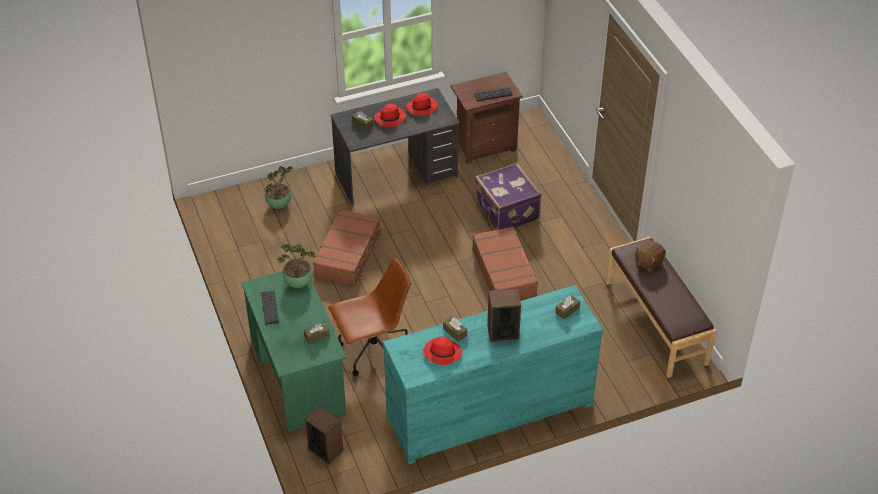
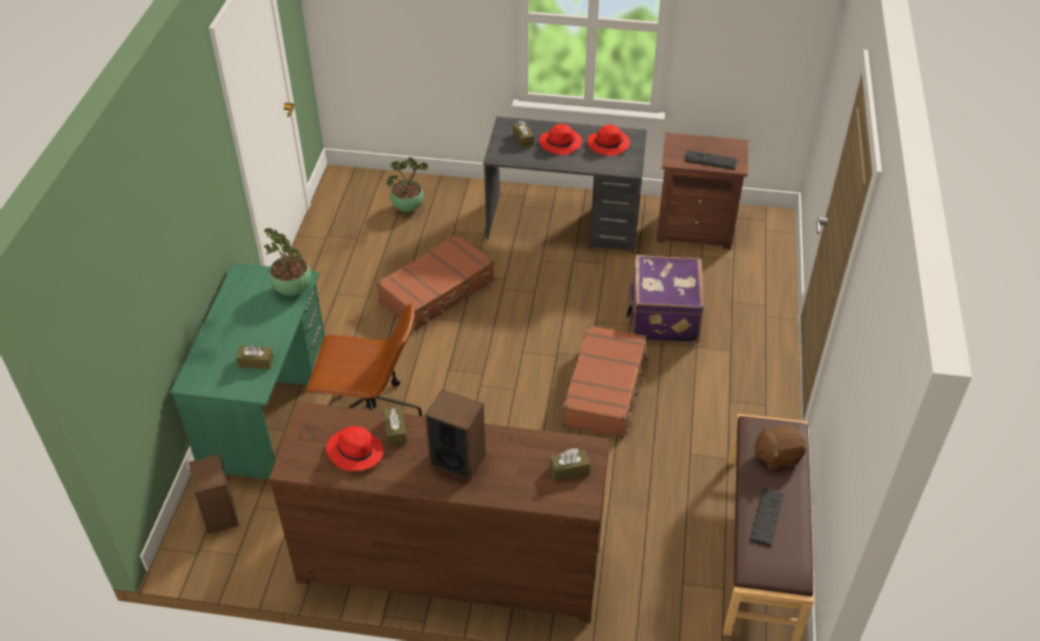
camera: 30 degrees right, 0 degrees up
keyboard [261,291,279,325] -> keyboard moved to [750,488,783,546]
turquoise dresser [383,285,603,464] -> brown dresser [268,402,610,623]

